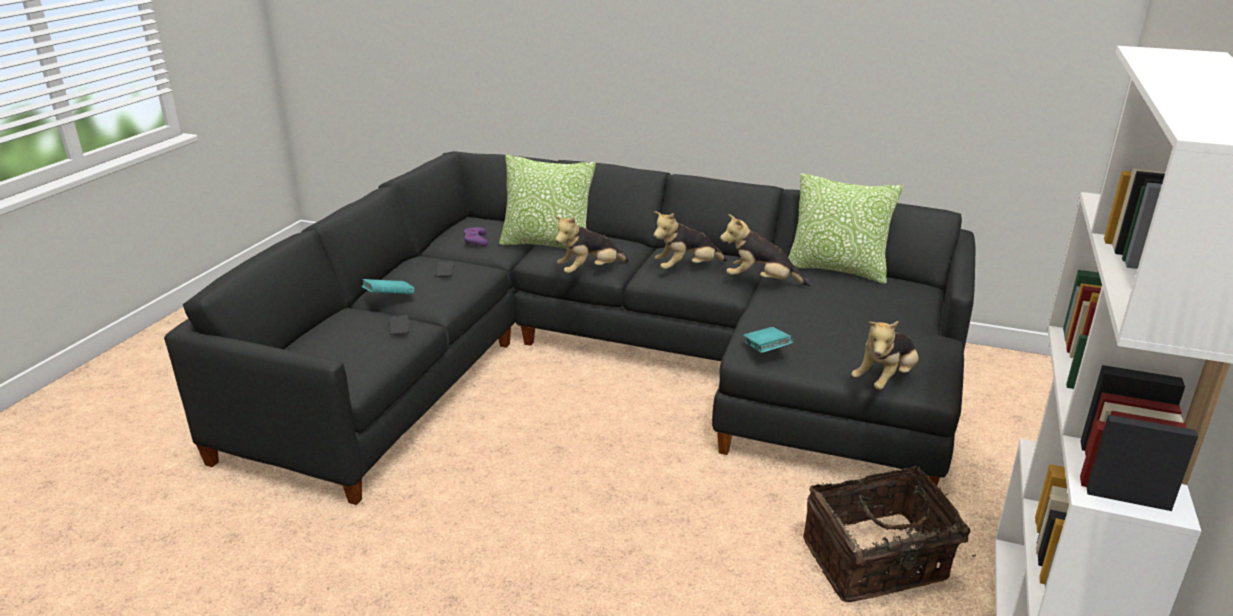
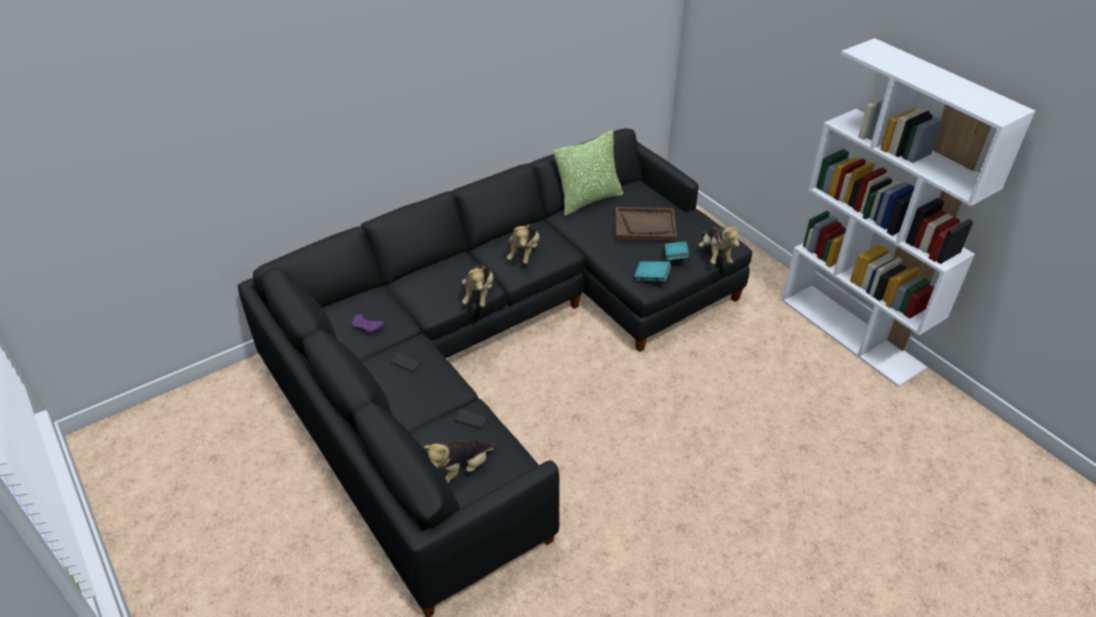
camera: 55 degrees left, 15 degrees up
turquoise book [362,279,414,294] -> turquoise book moved to [664,242,689,260]
pillow [499,155,596,255] -> none
plush toy [720,214,812,286] -> plush toy moved to [424,440,496,484]
basket [803,466,976,602] -> none
none -> brown tray [615,207,677,241]

